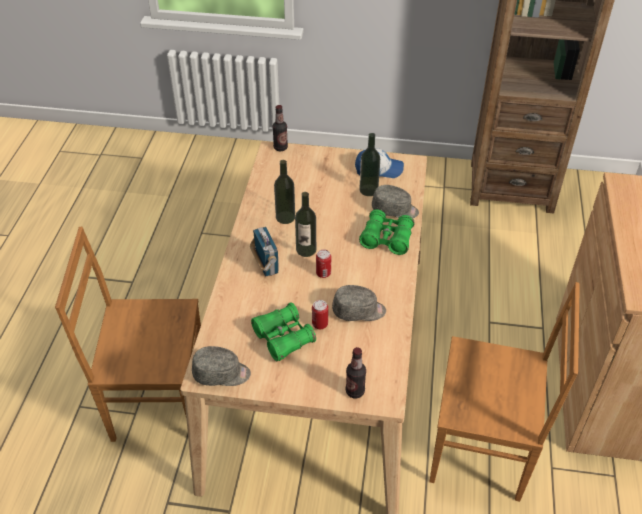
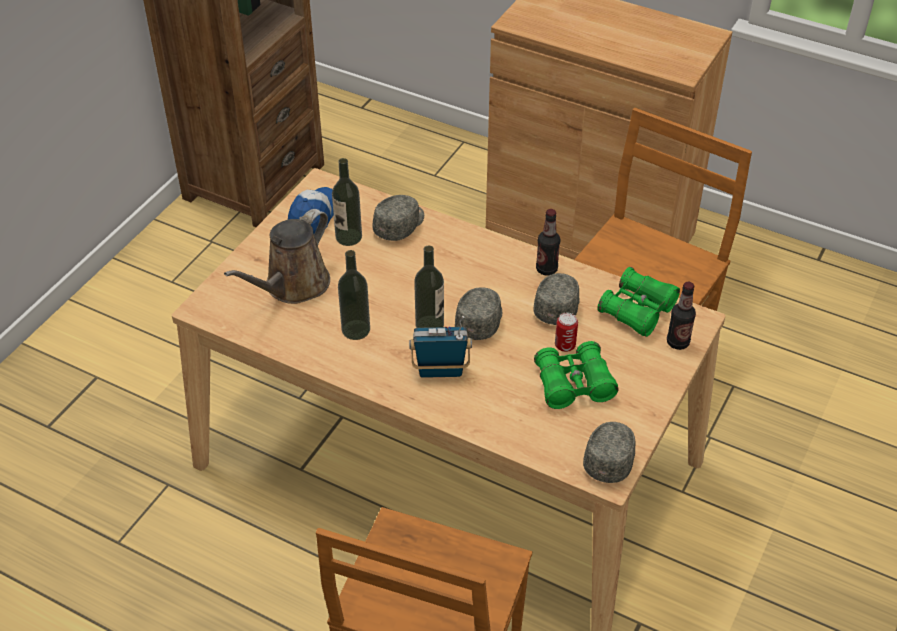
camera: 70 degrees left, 0 degrees up
bottle [272,105,288,151] -> bottle moved to [536,209,560,276]
can [316,249,331,278] -> grey cap [455,287,502,340]
green binoculars [359,209,415,255] -> green binoculars moved to [597,267,680,337]
none -> brown watering can [224,209,330,304]

